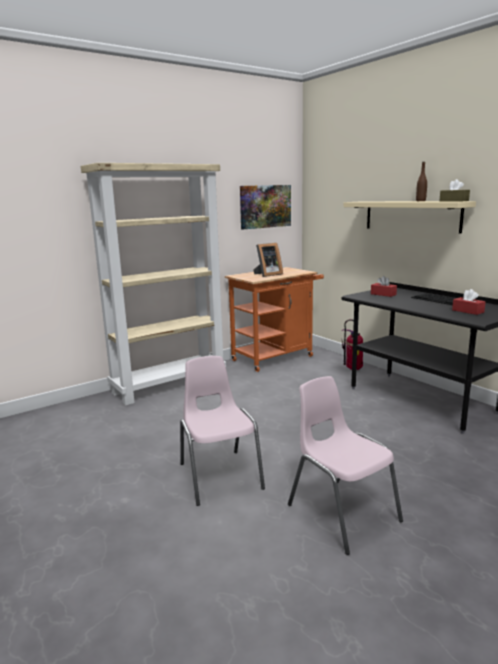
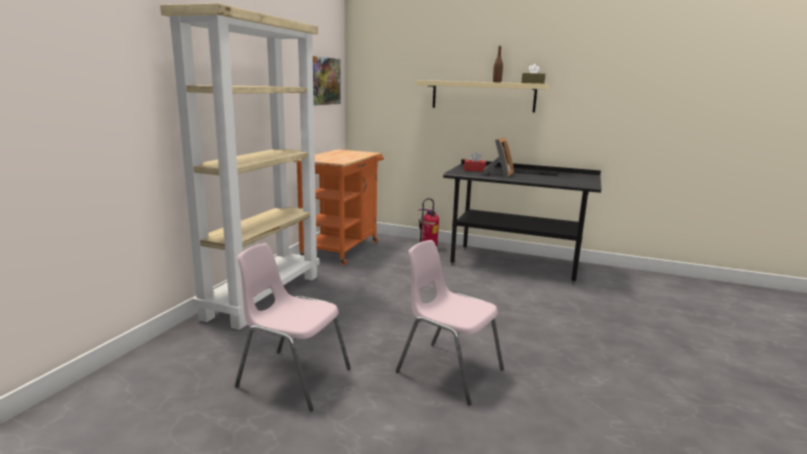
camera: 35 degrees left, 0 degrees up
picture frame [253,243,283,277] -> picture frame moved to [482,137,514,178]
pink chair [288,376,403,555] -> pink chair moved to [235,243,351,411]
red tissue box [452,289,486,315] -> none

